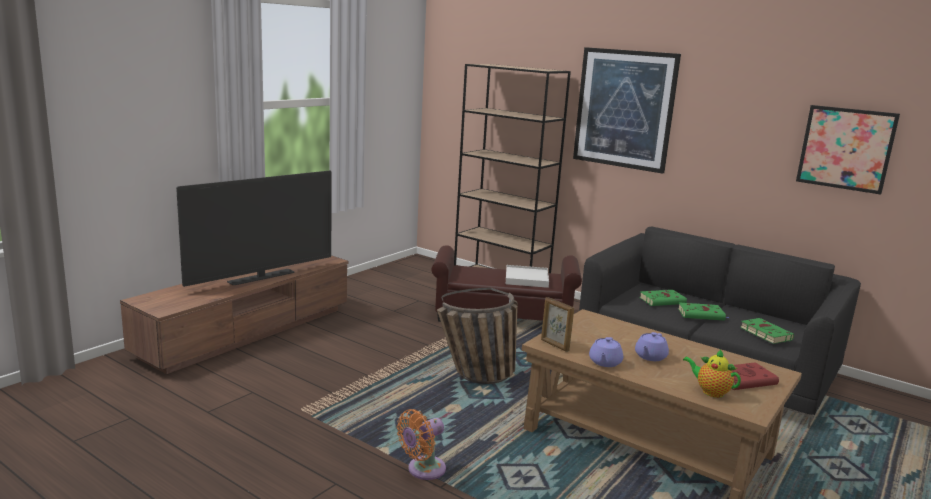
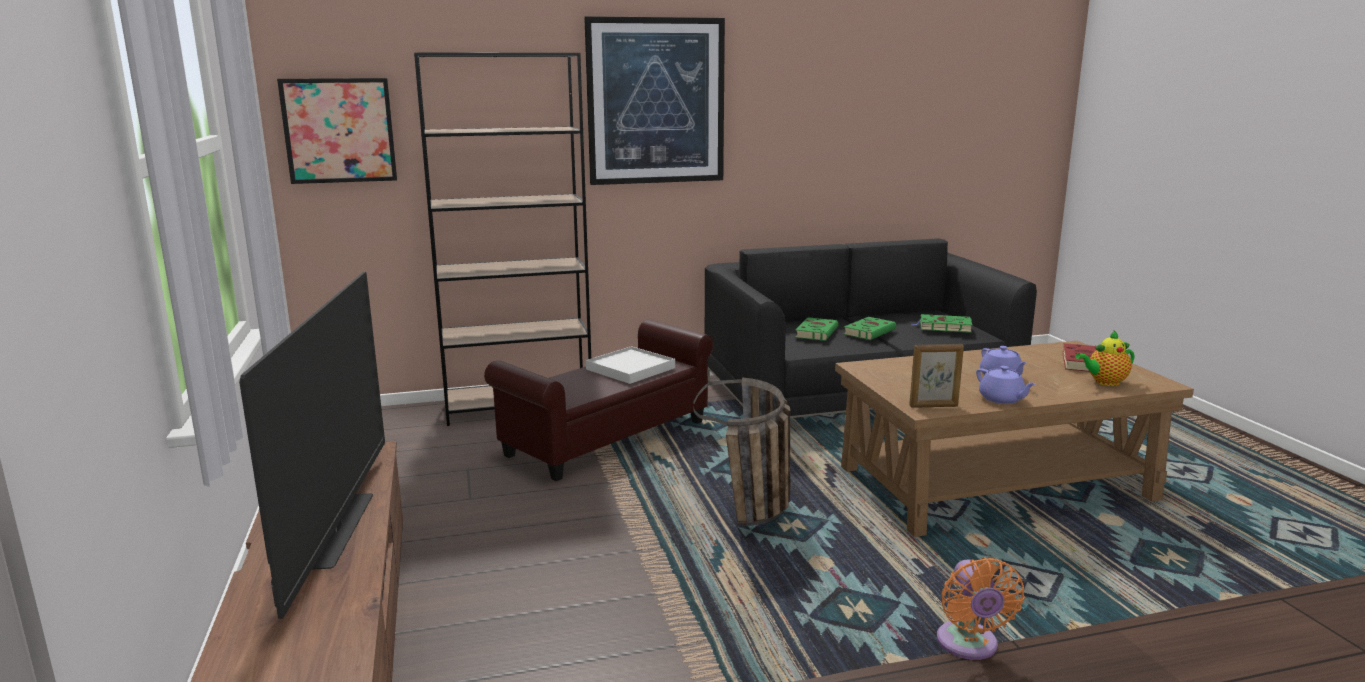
camera: 50 degrees left, 0 degrees up
picture [796,105,900,194] -> picture moved to [277,78,397,184]

